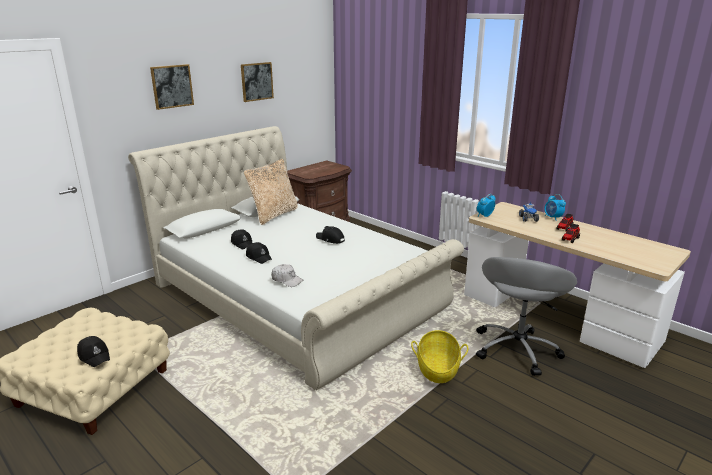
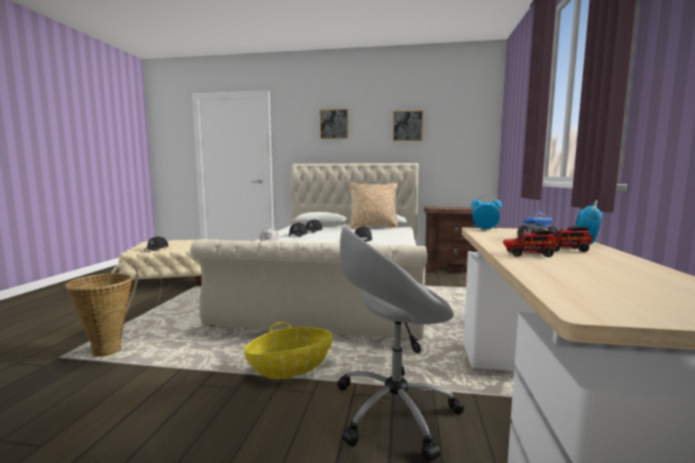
camera: 55 degrees right, 15 degrees down
none -> basket [65,263,162,357]

